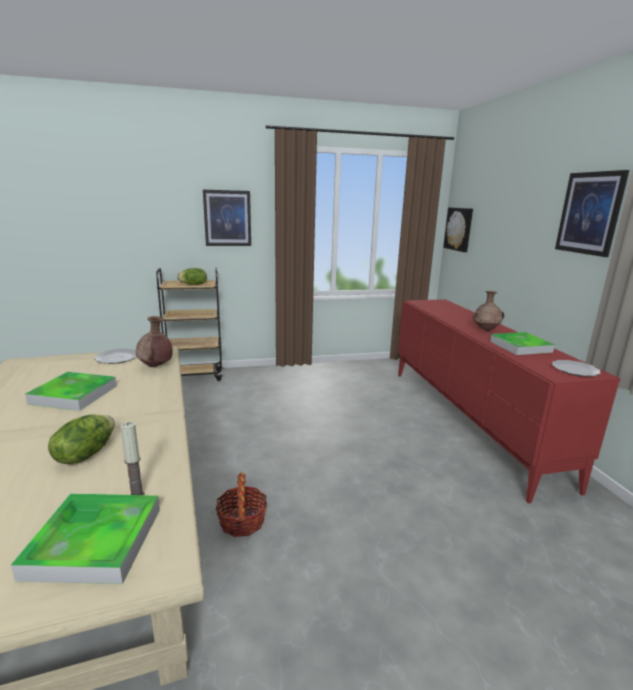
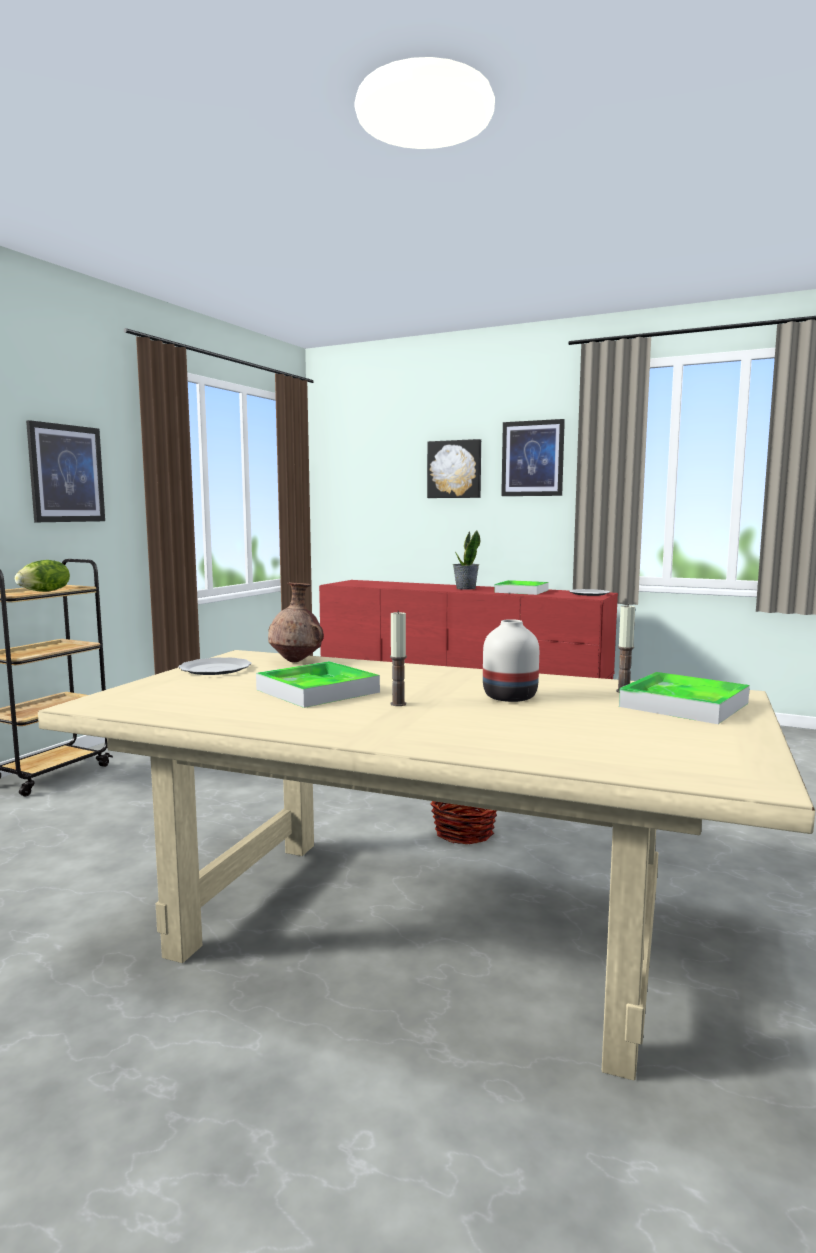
camera: 50 degrees left, 10 degrees down
lettuce [48,414,115,464] -> white vase [483,619,539,702]
picture [443,207,473,252] -> picture moved to [427,439,481,498]
brown vase [473,291,504,331] -> potted plant [453,530,480,590]
none -> candle [390,611,407,706]

